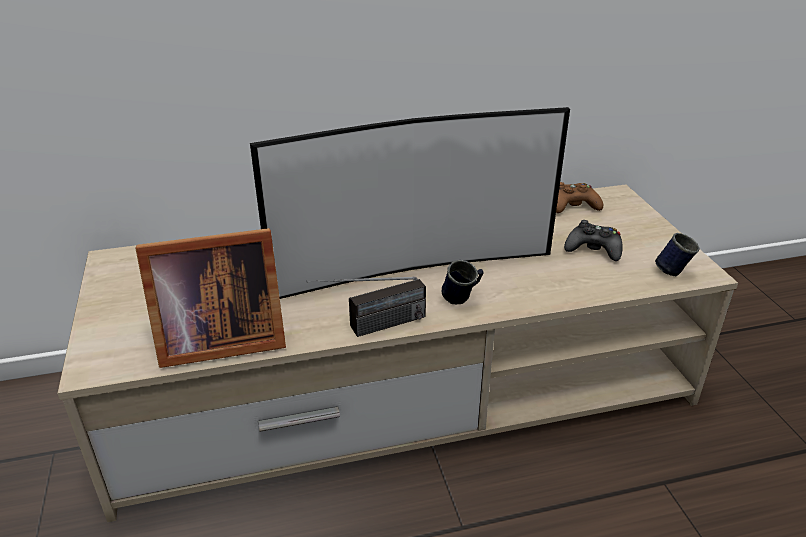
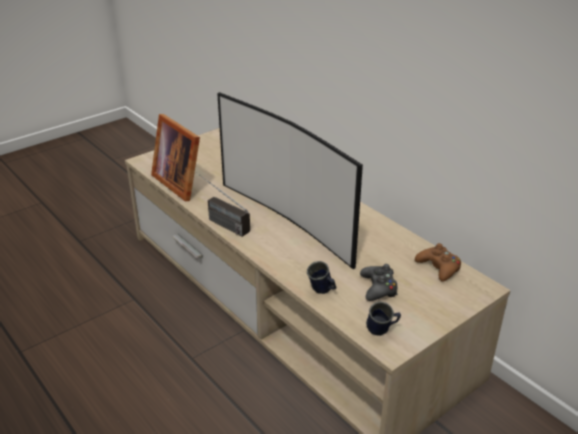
camera: 65 degrees right, 0 degrees up
blue mug [442,260,484,304] -> blue mug moved to [307,261,337,294]

